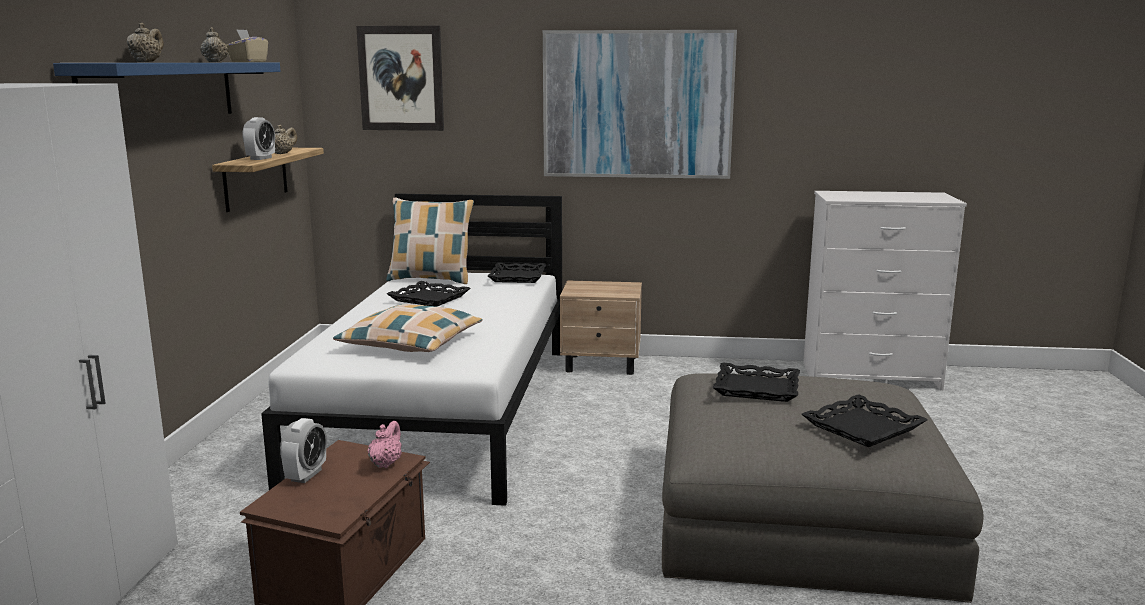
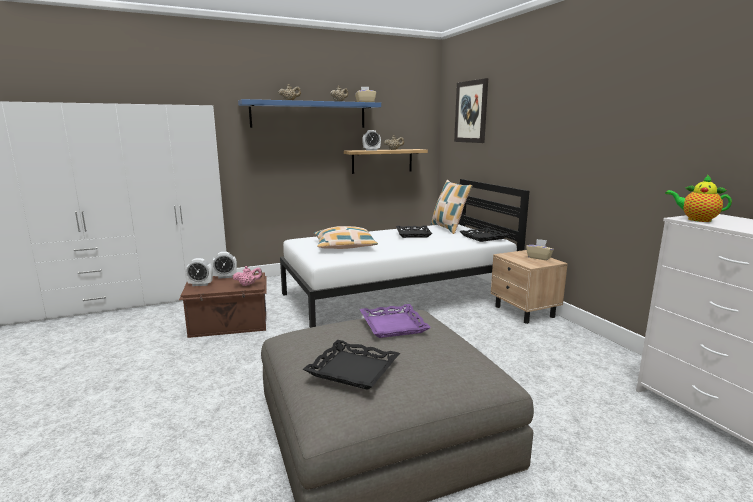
camera: 60 degrees right, 0 degrees up
picture [543,30,737,179] -> none
black tray [713,363,800,402] -> purple tray [360,304,431,338]
none -> alarm clock [185,258,213,286]
none -> beige tissue box [526,239,554,260]
none -> teapot [665,175,732,222]

